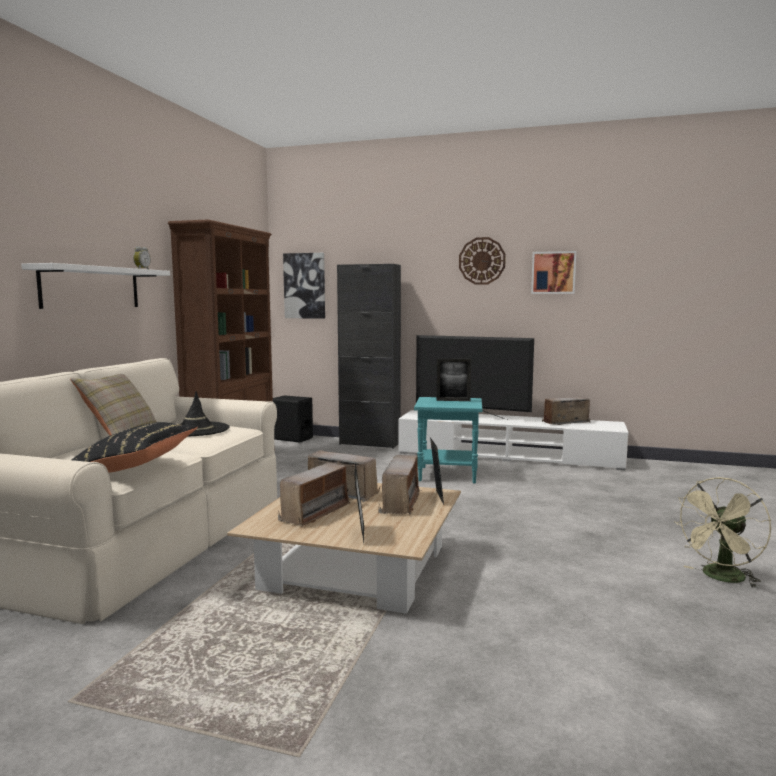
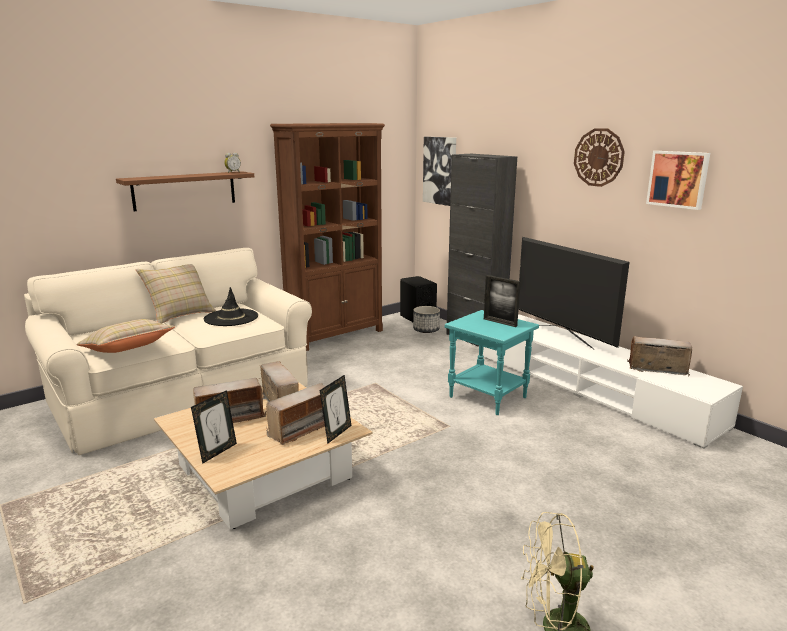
camera: 35 degrees right, 10 degrees up
white shelf [21,263,170,309] -> brown shelf [116,171,254,211]
black pillow [72,422,198,473] -> beige pillow [76,319,175,353]
none -> planter [413,306,440,333]

